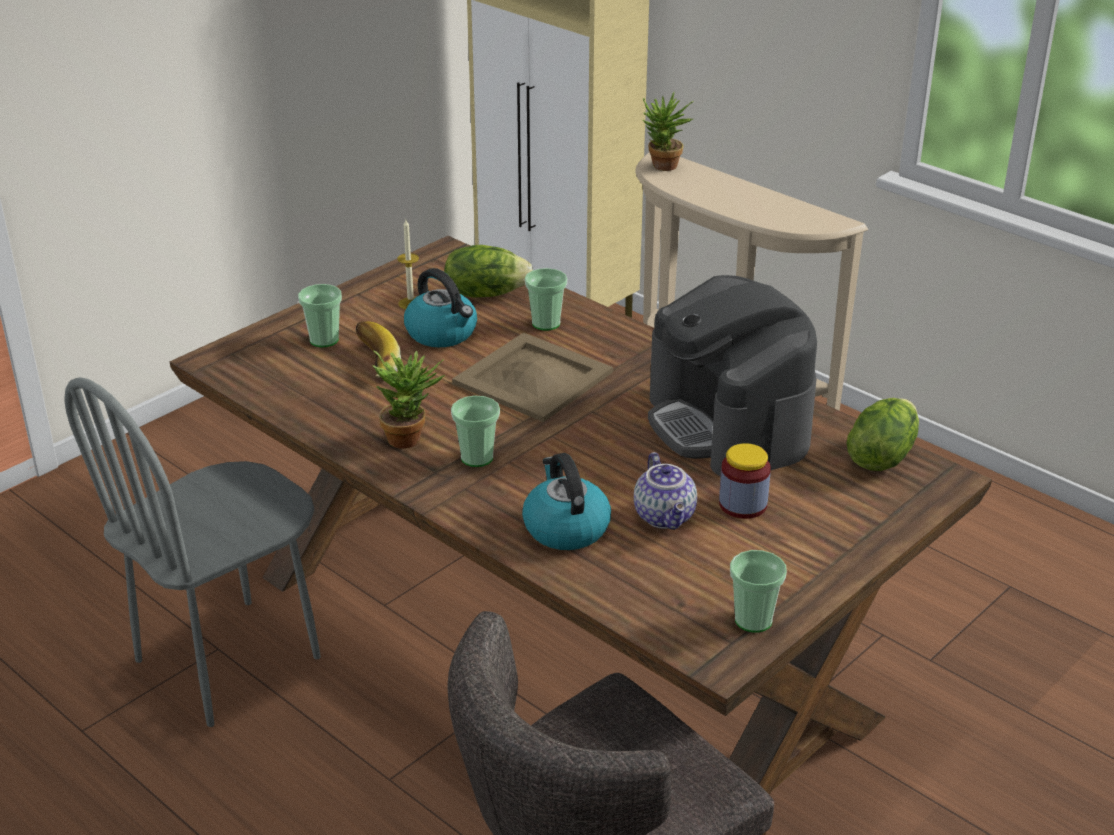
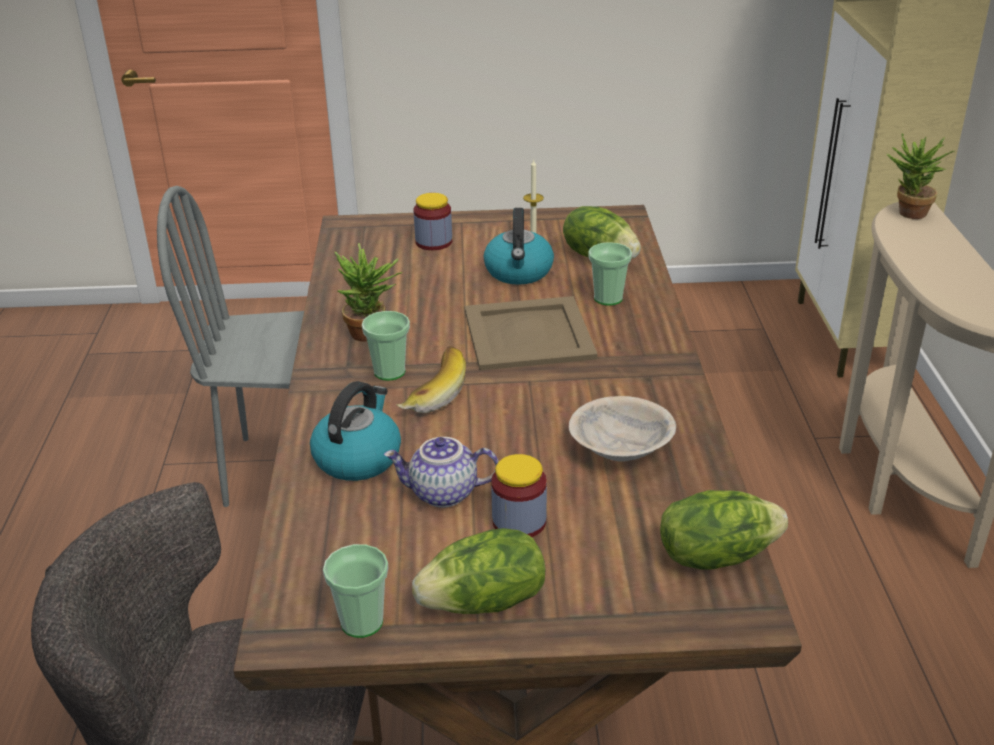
camera: 45 degrees right, 0 degrees up
cup [298,284,342,347] -> jar [414,193,452,250]
banana [356,321,401,378] -> banana moved to [396,346,466,413]
teapot [634,452,697,530] -> teapot turned 60 degrees clockwise [384,437,499,508]
coffee machine [648,275,817,476] -> beige bowl [569,396,676,462]
none -> lettuce [412,528,545,614]

